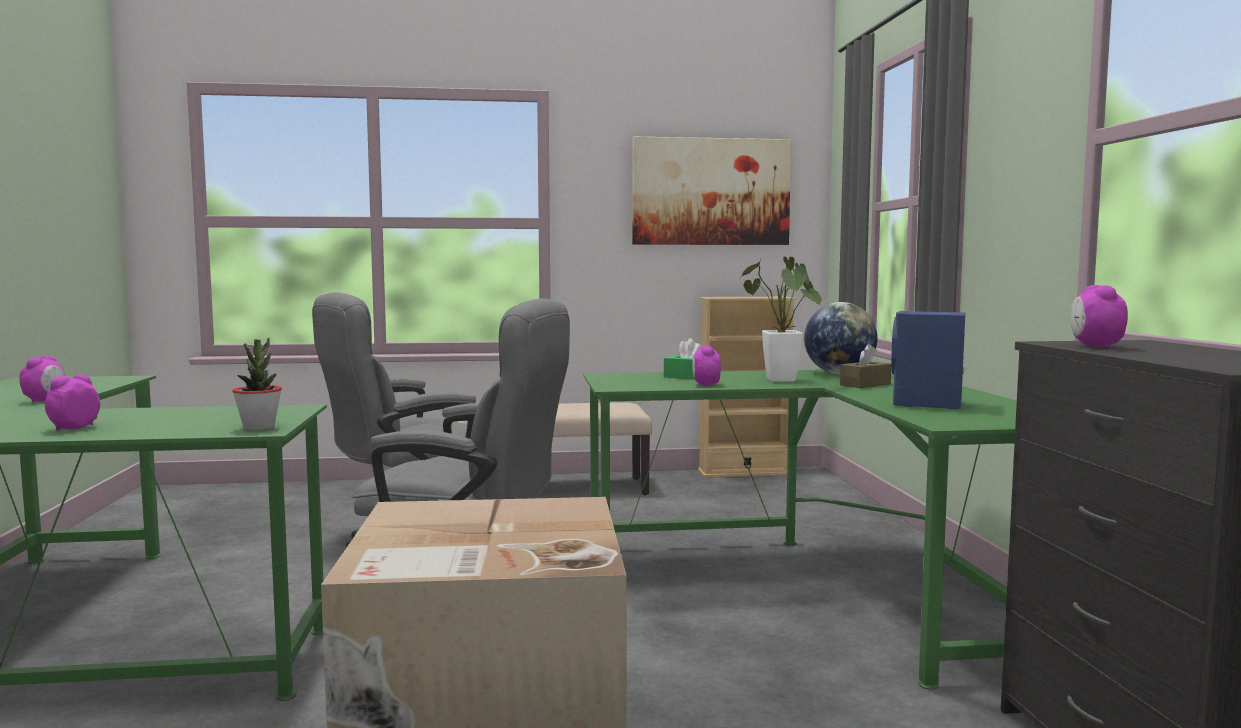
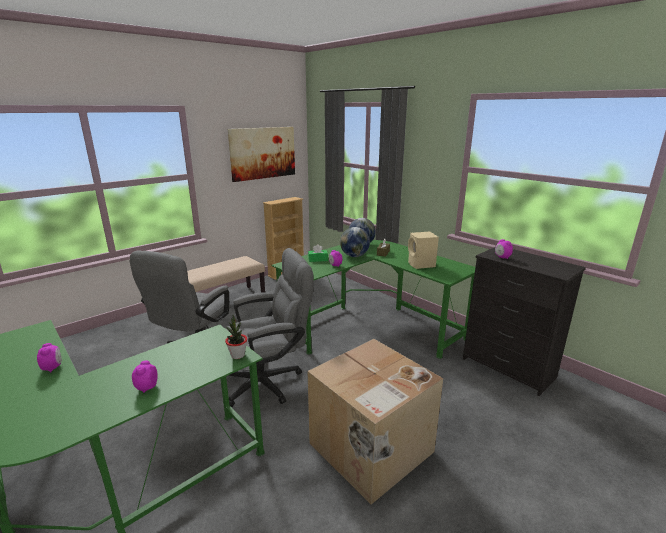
camera: 35 degrees left, 15 degrees up
potted plant [740,256,822,382] -> globe [340,227,370,257]
blue speaker [891,311,965,410] -> beige speaker [408,231,439,269]

